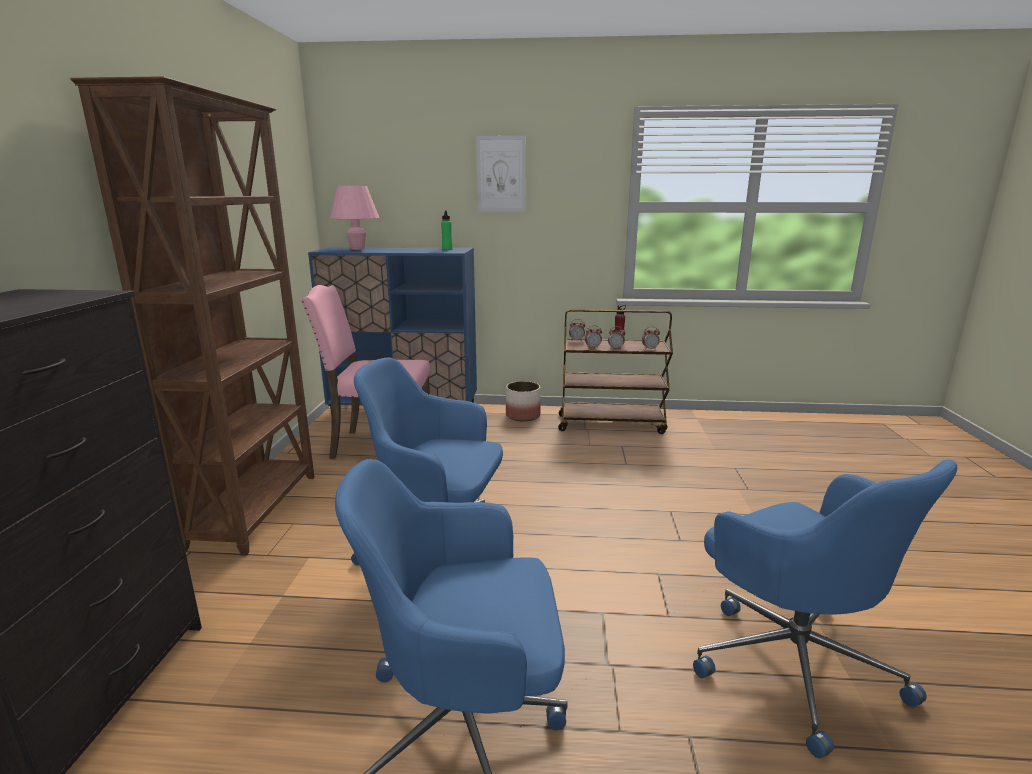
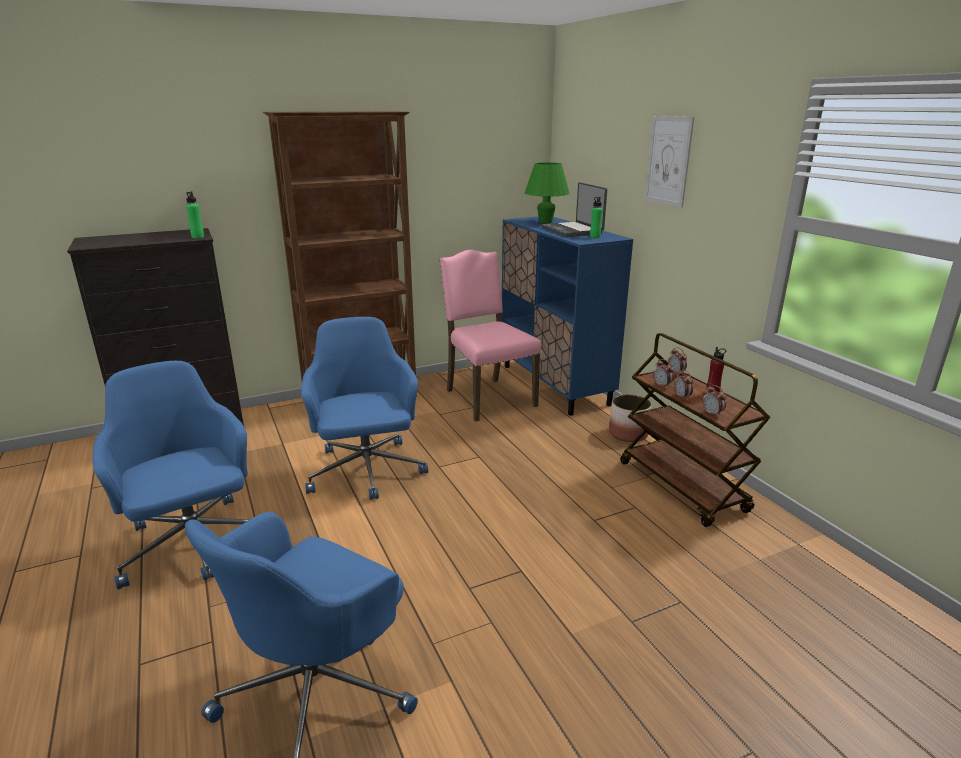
camera: 60 degrees right, 5 degrees up
pink table lamp [330,186,379,250] -> green table lamp [525,162,570,223]
none -> green bottle [186,191,204,238]
none -> laptop [542,182,607,237]

